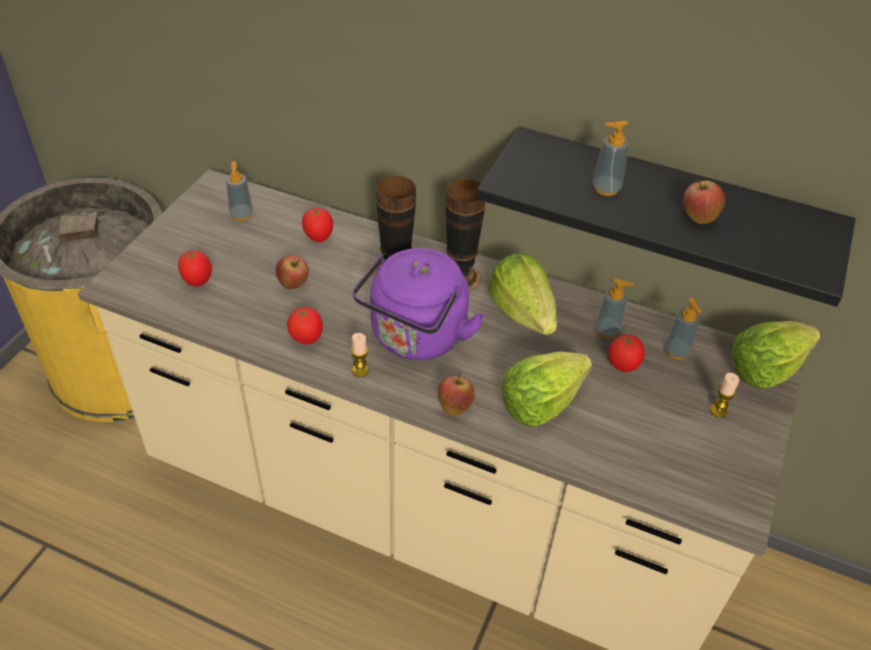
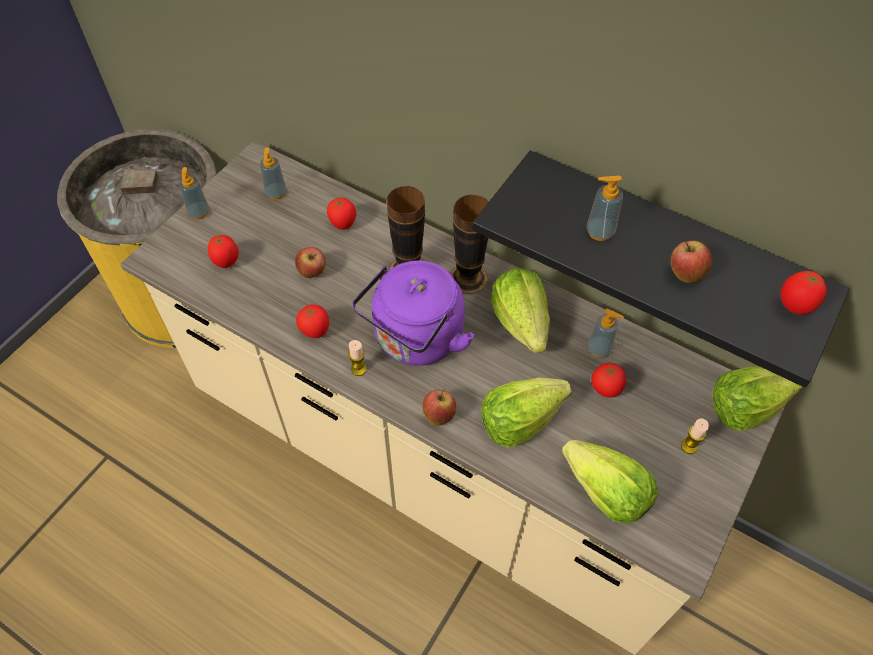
camera: 10 degrees right, 10 degrees up
soap dispenser [664,298,701,360] -> soap dispenser moved to [179,167,209,219]
none -> lettuce [562,440,658,523]
none -> tomato [781,271,827,315]

